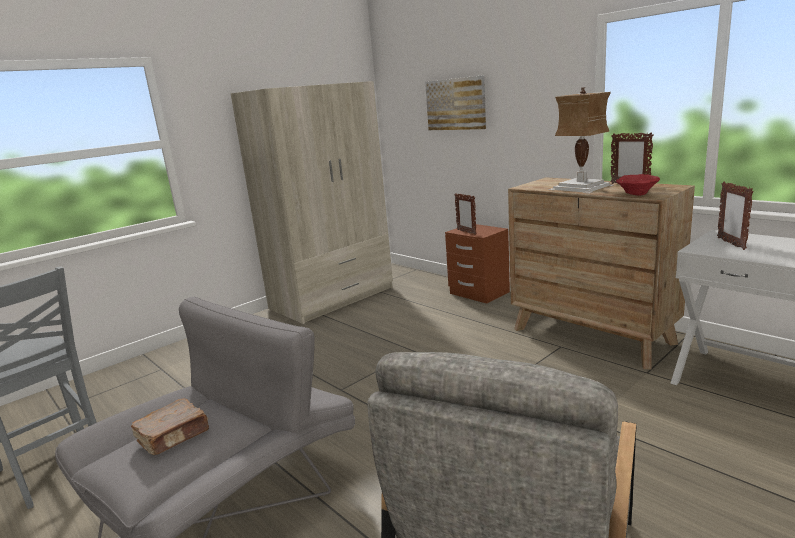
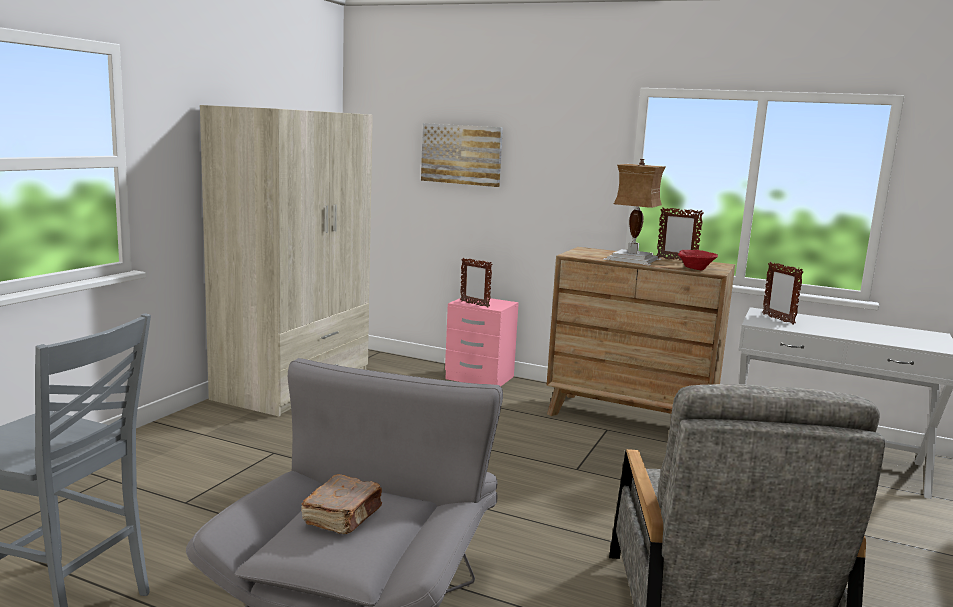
camera: 25 degrees left, 5 degrees down
brown nightstand [445,224,510,304] -> pink nightstand [445,298,519,386]

